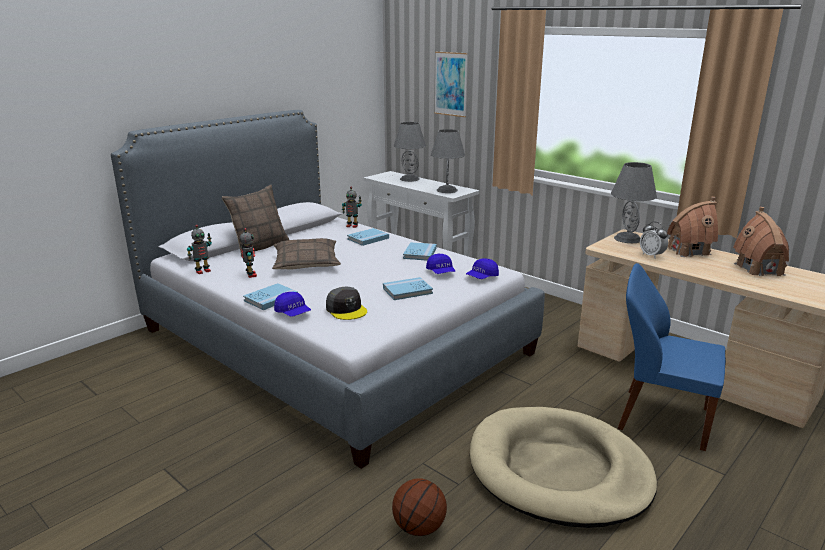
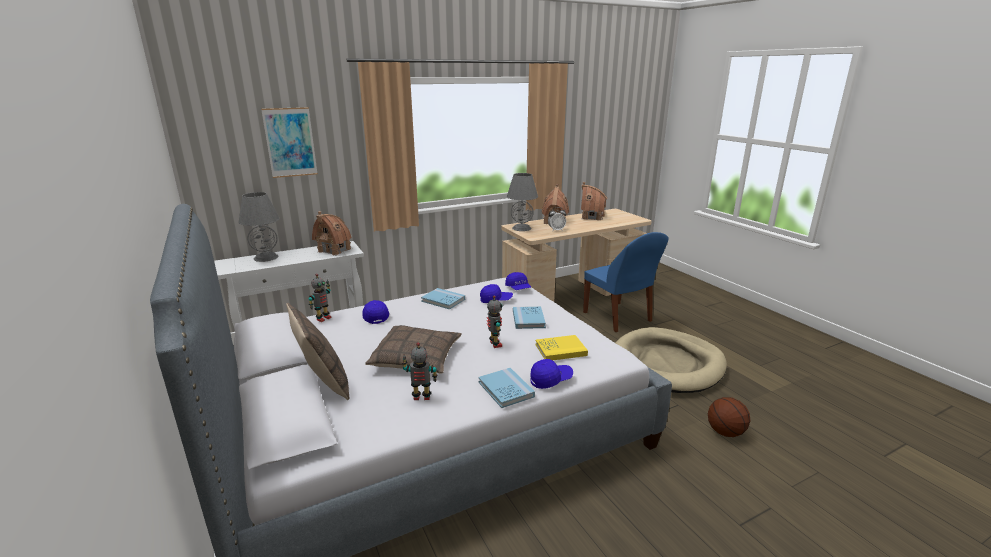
camera: 70 degrees left, 0 degrees up
toy robot [187,225,212,274] -> toy robot moved to [487,295,503,348]
grey cap [326,286,367,320] -> yellow book [535,335,588,360]
blue book [347,228,389,246] -> blue cap [362,300,389,324]
grey table lamp [431,129,465,193] -> toy house [312,211,352,256]
blue chair [618,263,726,451] -> blue chair turned 75 degrees counterclockwise [583,232,669,332]

